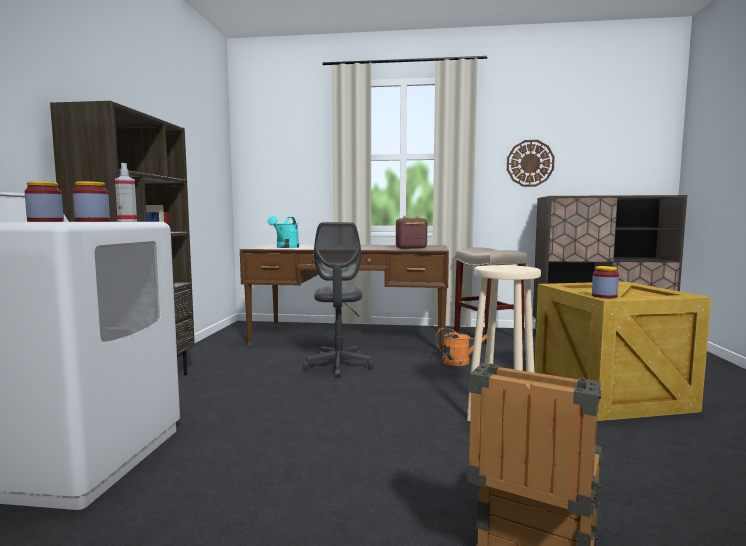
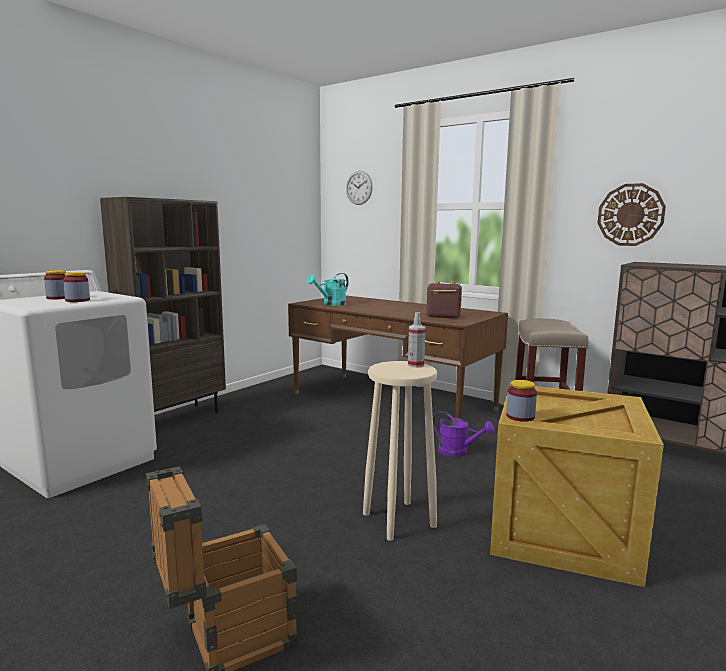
camera: 30 degrees right, 5 degrees up
spray bottle [115,163,137,221] -> spray bottle moved to [408,312,426,368]
grey office chair [303,222,374,378] -> none
orange watering can [436,327,488,366] -> purple watering can [433,411,494,457]
none -> wall clock [346,171,373,205]

